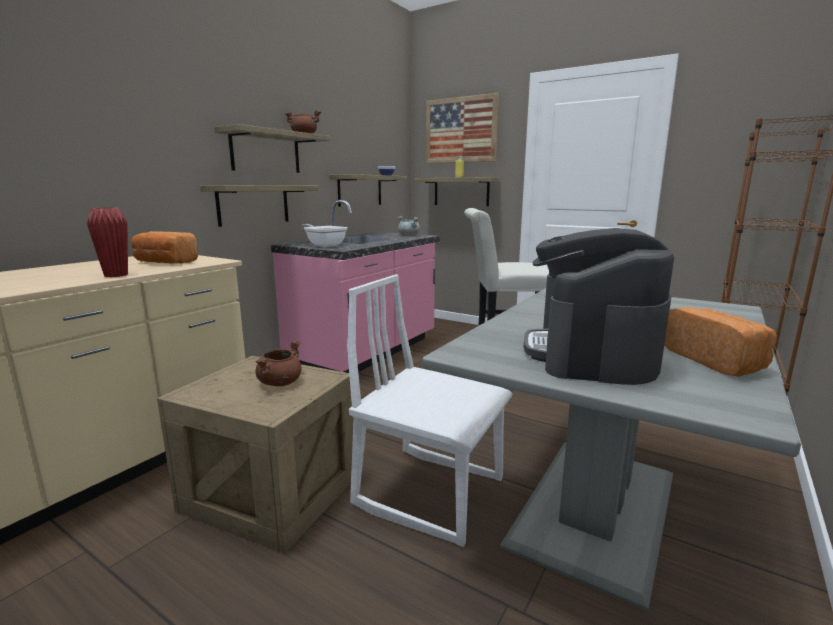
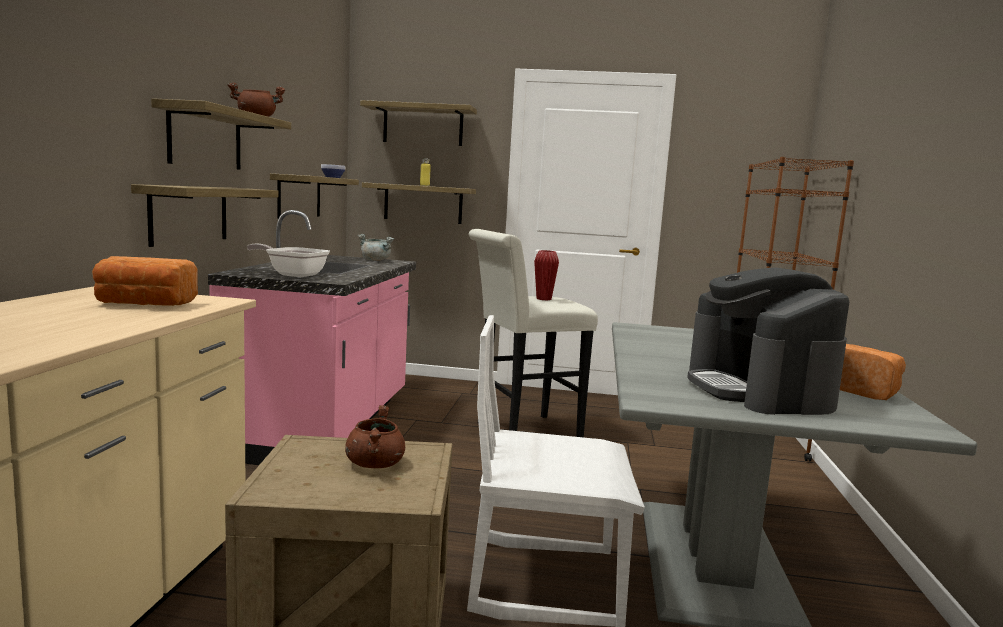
camera: 25 degrees left, 5 degrees down
red vase [87,208,128,277] -> red vase moved to [534,250,559,300]
picture [426,93,499,164] -> shelf [360,100,477,146]

